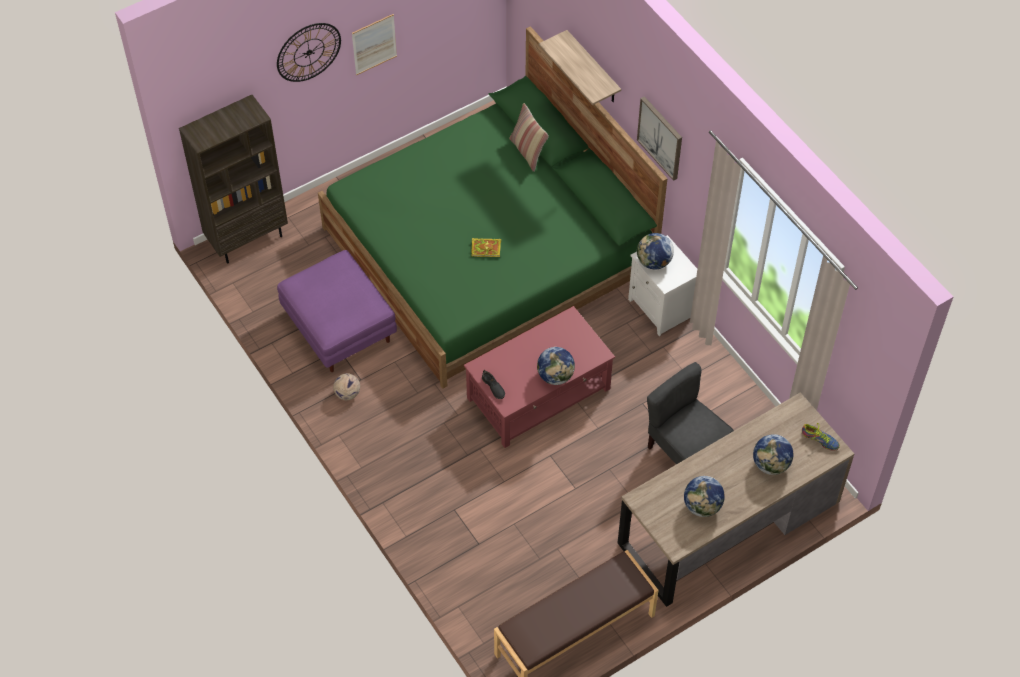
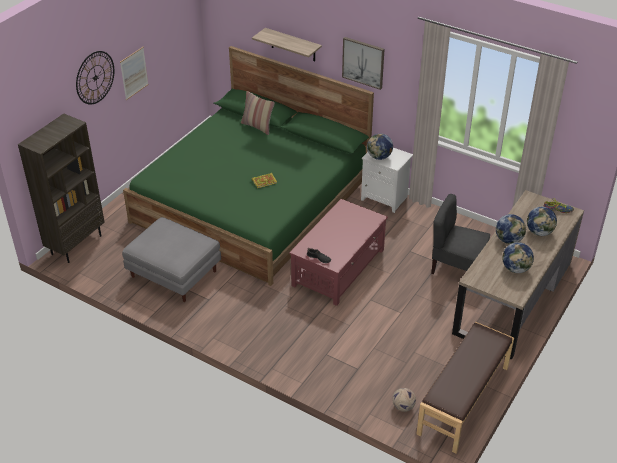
camera: 25 degrees left, 15 degrees down
purple ottoman [277,250,397,372] -> grey ottoman [122,217,221,302]
football [333,373,360,400] -> football moved to [392,388,416,412]
globe [537,347,575,385] -> globe moved to [496,214,526,244]

